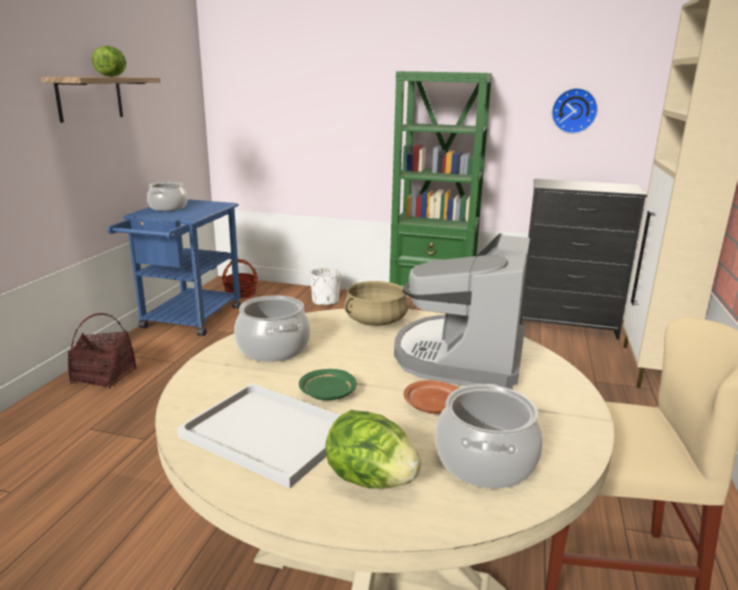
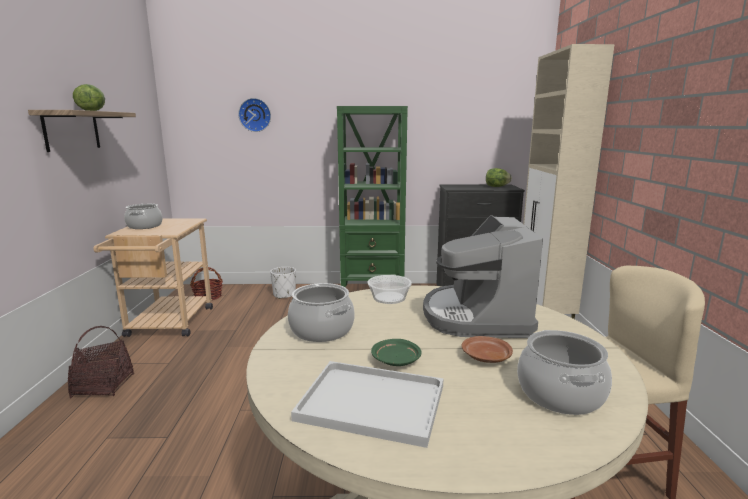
camera: 15 degrees left, 5 degrees down
blue cart [107,199,241,336] -> beige cart [93,218,213,337]
lettuce [325,410,421,489] -> lettuce moved to [486,168,512,187]
beige cooking pot [344,281,408,326] -> bowl [367,275,412,304]
wall clock [552,88,598,134] -> wall clock moved to [238,98,271,132]

